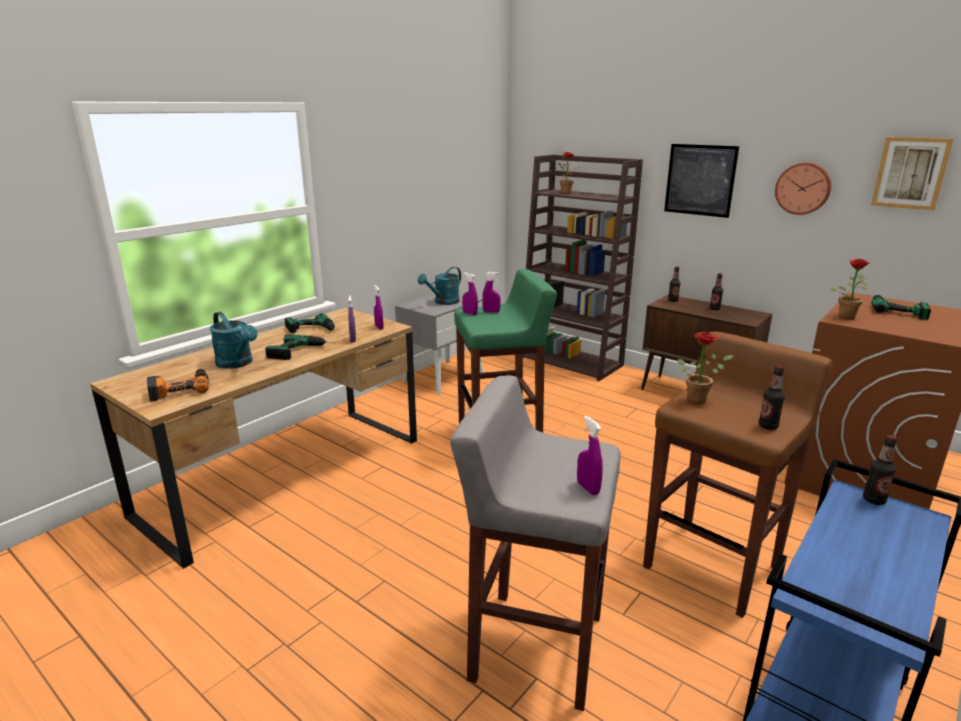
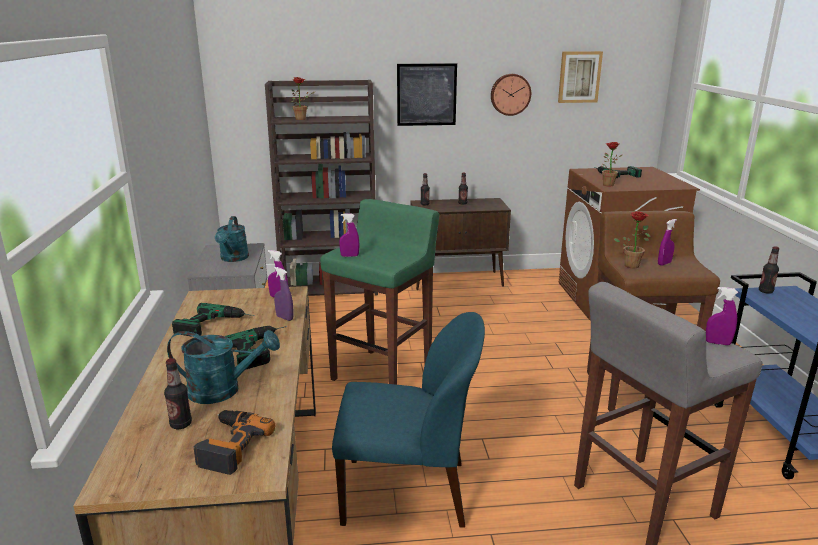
camera: 45 degrees left, 0 degrees up
purple spray bottle [482,272,501,313] -> purple spray bottle moved to [658,219,677,266]
bottle [759,365,785,430] -> bottle moved to [164,358,192,429]
none -> blue chair [332,312,485,528]

